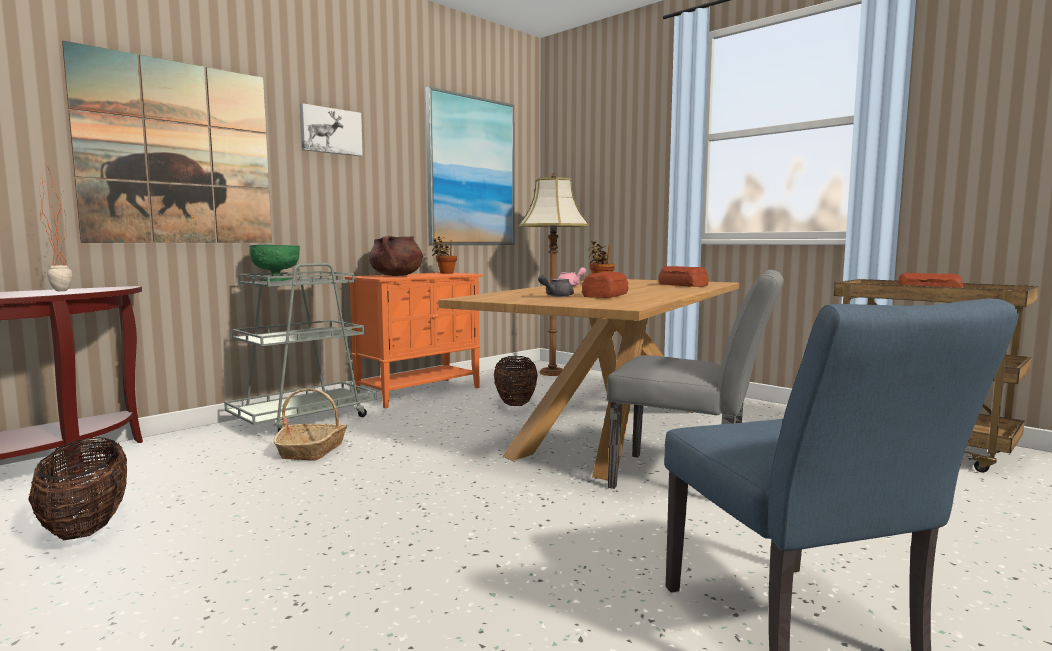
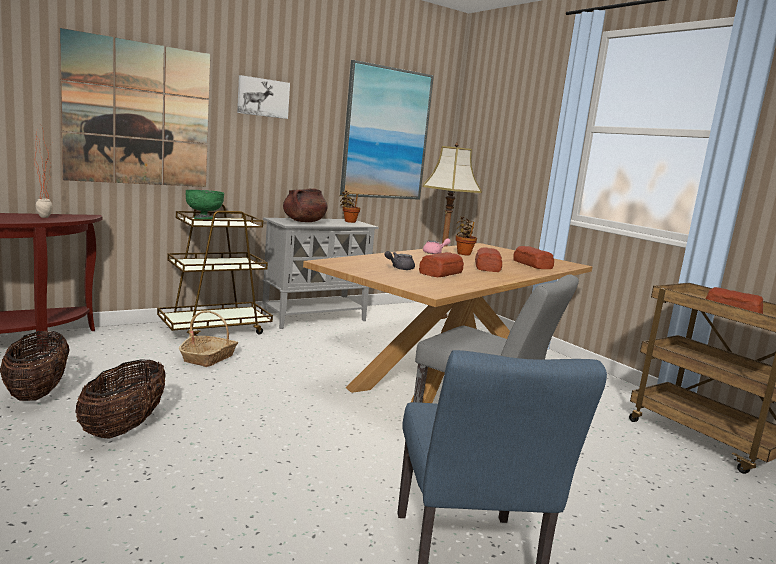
camera: 10 degrees right, 5 degrees up
grey cart [224,263,376,432] -> brown cart [157,204,273,336]
orange cabinet [345,273,483,408] -> grey cabinet [262,218,379,329]
basket [494,356,538,407] -> basket moved to [75,360,166,438]
none -> bread [475,247,502,272]

